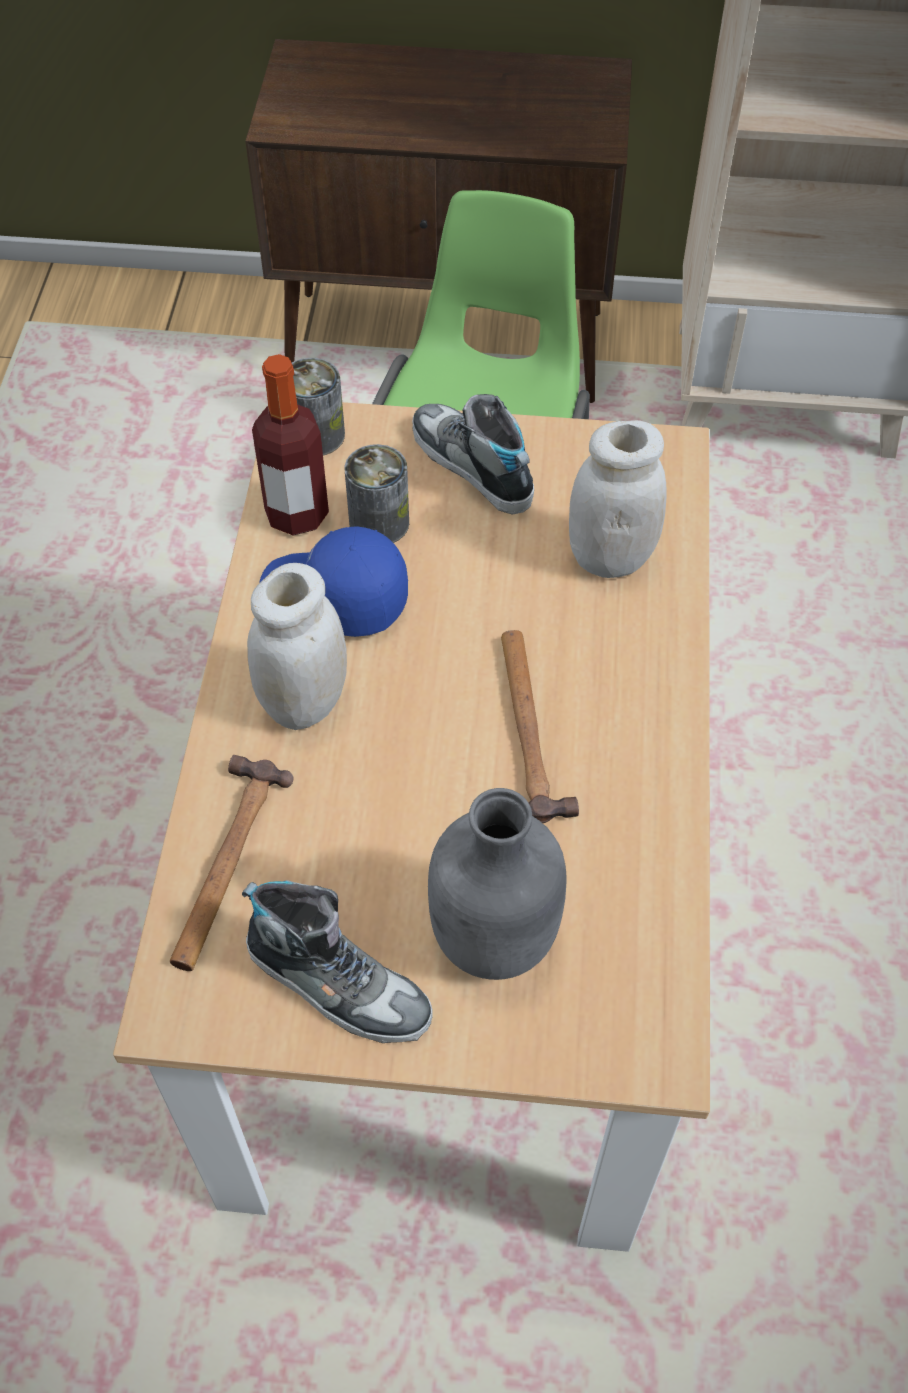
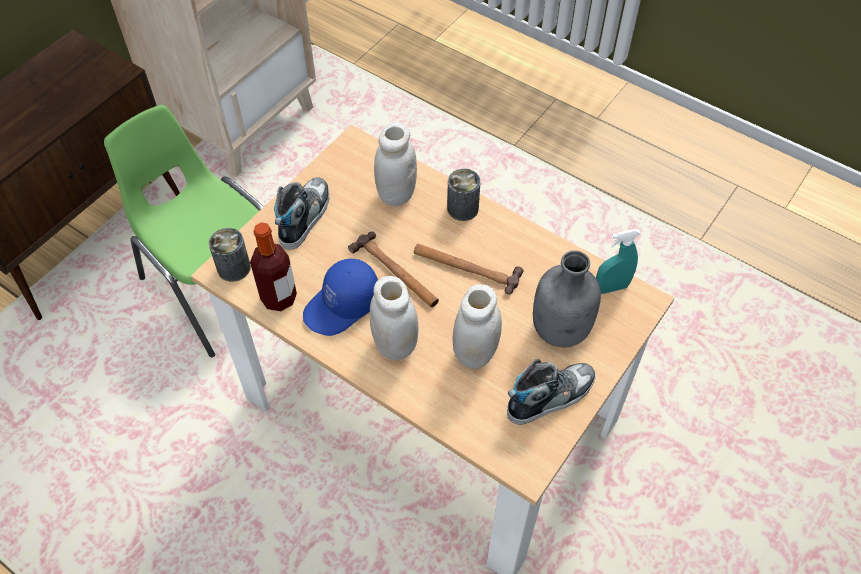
camera: 60 degrees left, 0 degrees up
hammer [170,755,294,971] -> hammer moved to [348,231,439,307]
can [344,444,409,543] -> can moved to [447,169,481,221]
shoe [412,394,534,515] -> shoe turned 120 degrees clockwise [274,178,329,250]
none -> white jar [452,284,502,369]
none -> turquoise spray bottle [596,229,641,294]

